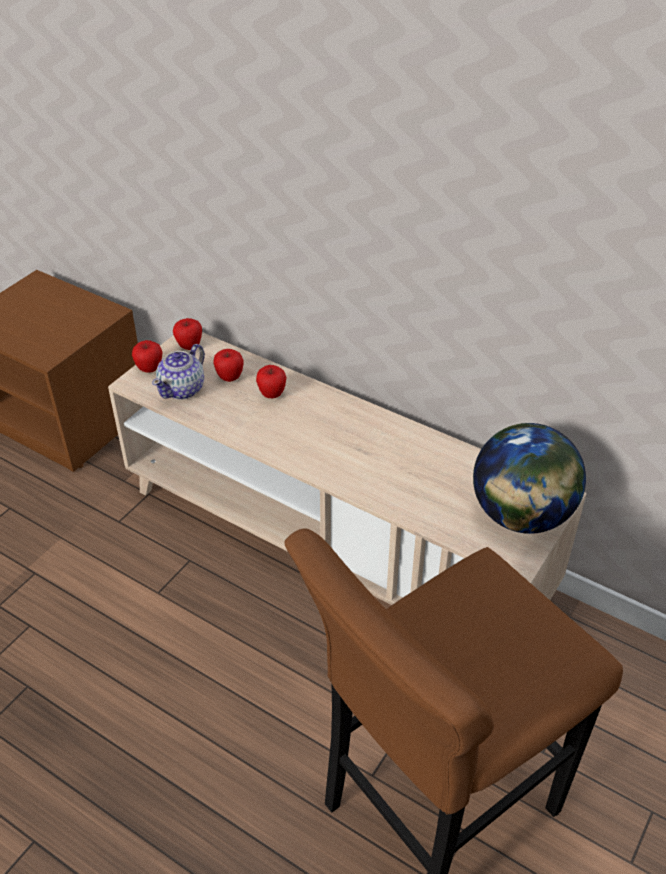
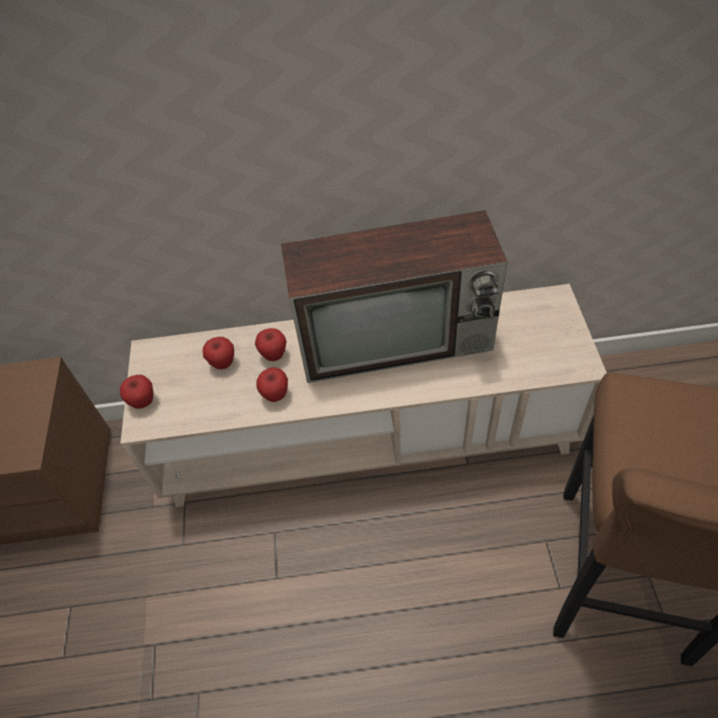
camera: 35 degrees left, 10 degrees up
teapot [152,344,205,400] -> none
apple [173,318,202,350] -> apple moved to [256,367,288,402]
globe [473,423,586,534] -> none
none -> television [281,210,508,383]

